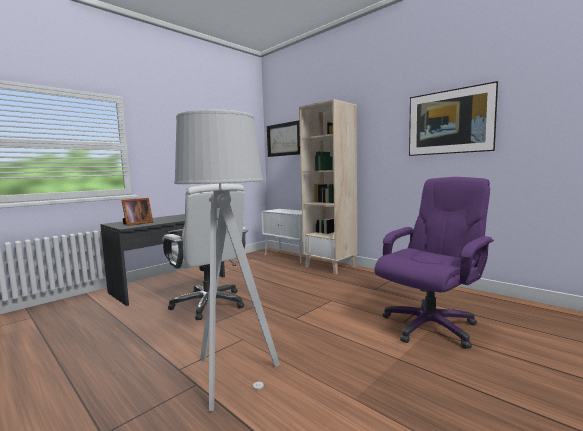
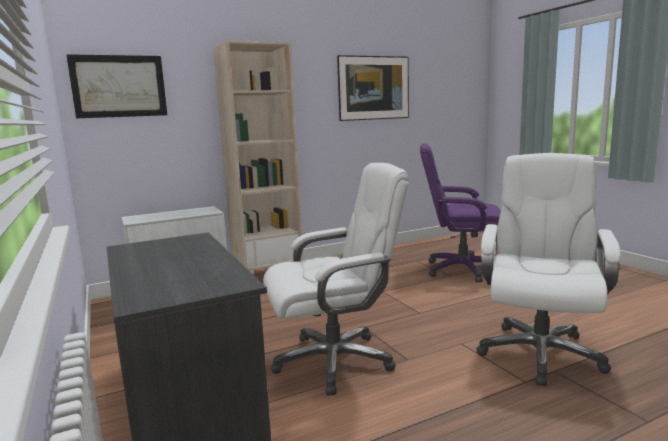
camera: 70 degrees left, 5 degrees up
picture frame [121,198,153,226] -> none
grey floor lamp [174,109,280,411] -> white office chair [476,153,621,386]
purple office chair [375,177,494,349] -> purple office chair turned 60 degrees counterclockwise [420,144,501,283]

